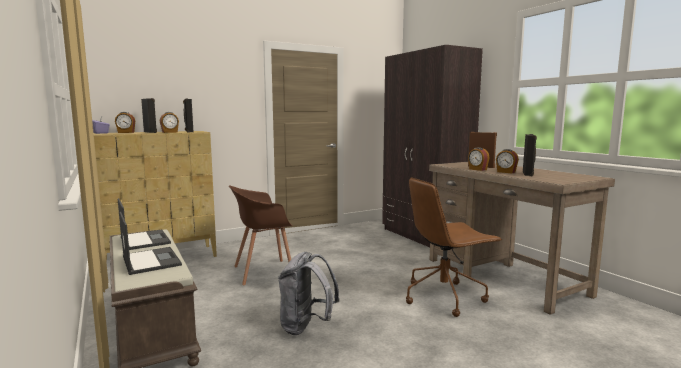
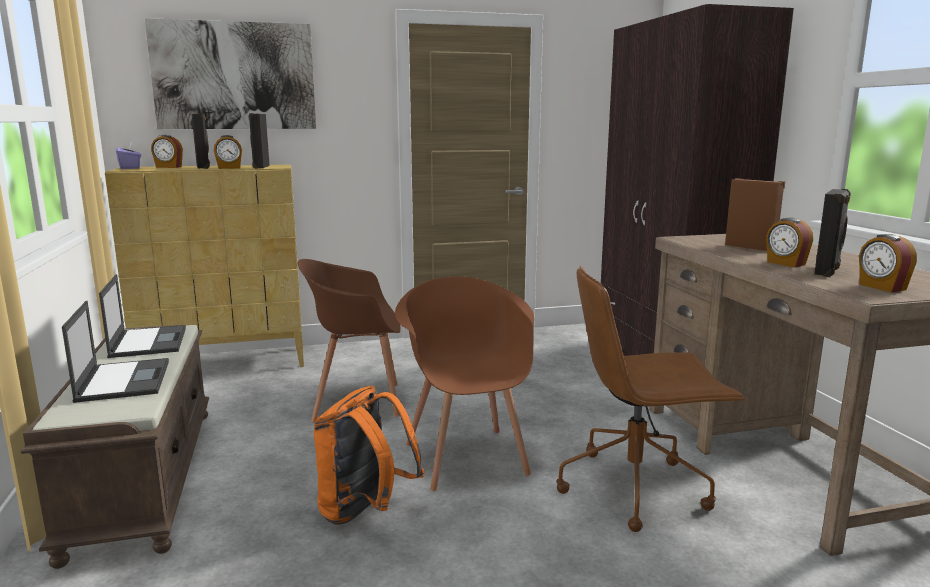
camera: 15 degrees right, 5 degrees up
grey backpack [278,252,340,335] -> orange backpack [313,386,424,525]
alarm clock [468,147,489,171] -> alarm clock moved to [859,234,917,292]
none -> picture [145,18,316,129]
none -> brown chair [395,276,534,491]

